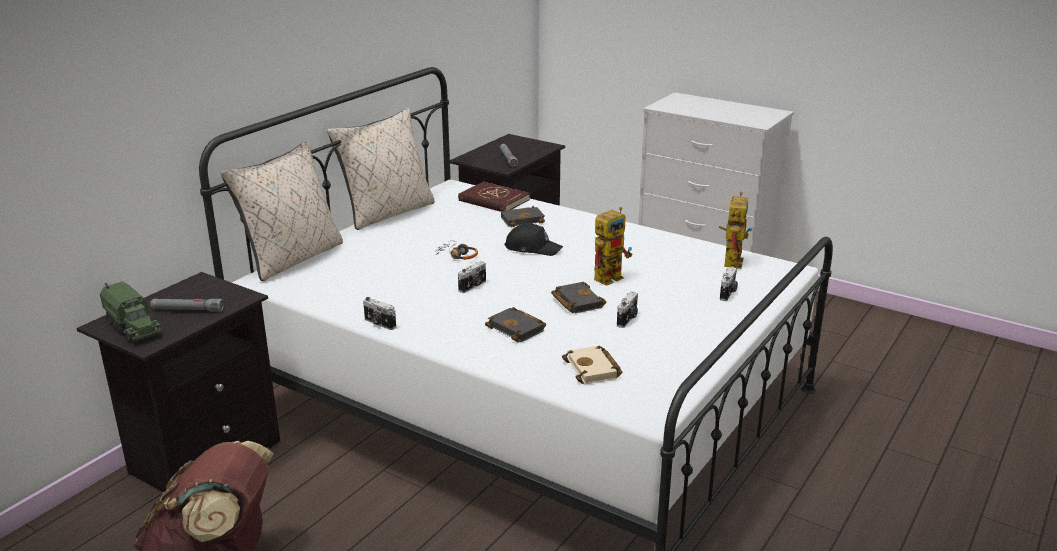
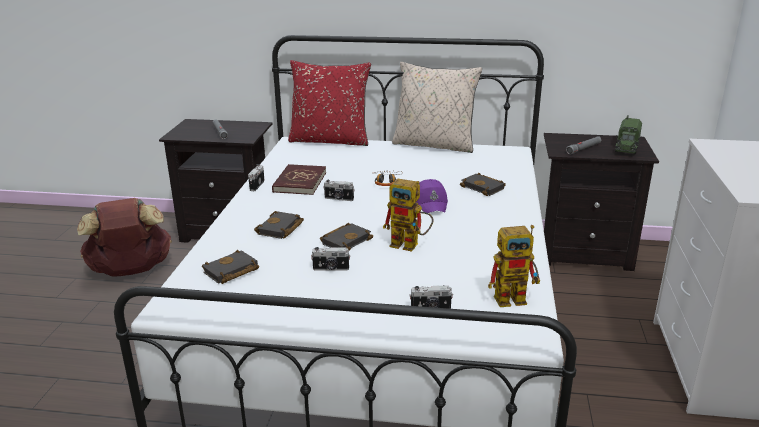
camera: 65 degrees right, 0 degrees up
toy truck [100,281,162,342] -> toy truck moved to [615,115,642,154]
beige pillow [221,141,343,281] -> red pillow [288,60,371,146]
red book [458,182,530,212] -> red book moved to [272,164,326,195]
black cap [505,223,563,256] -> purple cap [416,179,448,213]
beige book [562,346,622,384] -> black book [202,250,259,284]

